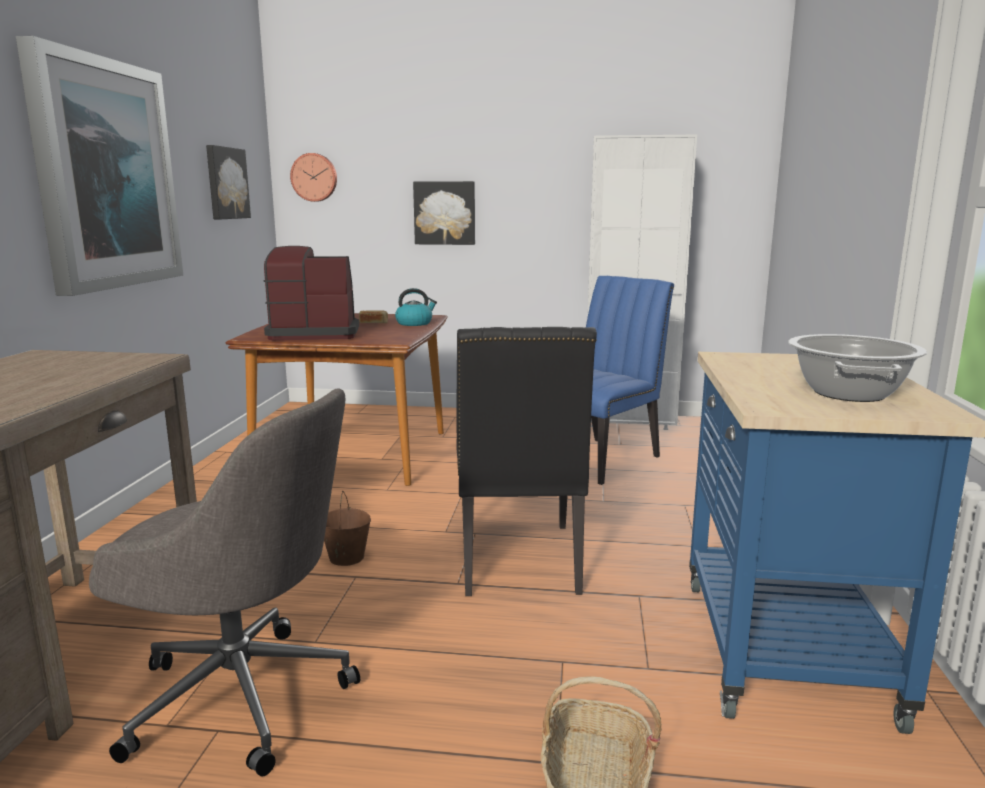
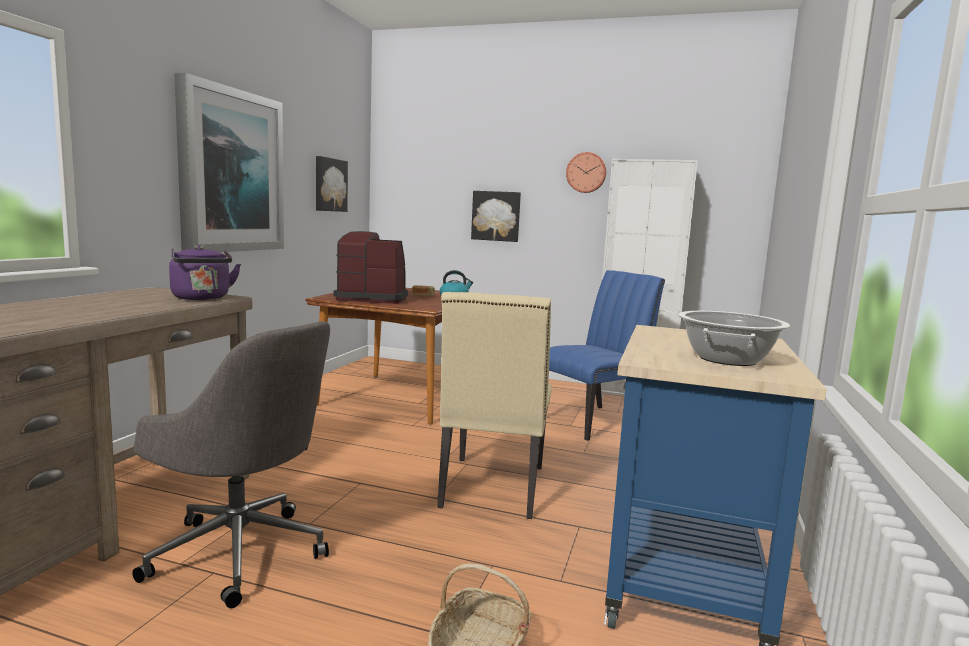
camera: 10 degrees right, 5 degrees down
wall clock [290,153,337,202] -> wall clock moved to [566,152,606,193]
brown bucket [324,491,371,566] -> none
black chair [456,327,597,596] -> beige chair [437,292,552,519]
none -> purple kettle [169,245,241,300]

